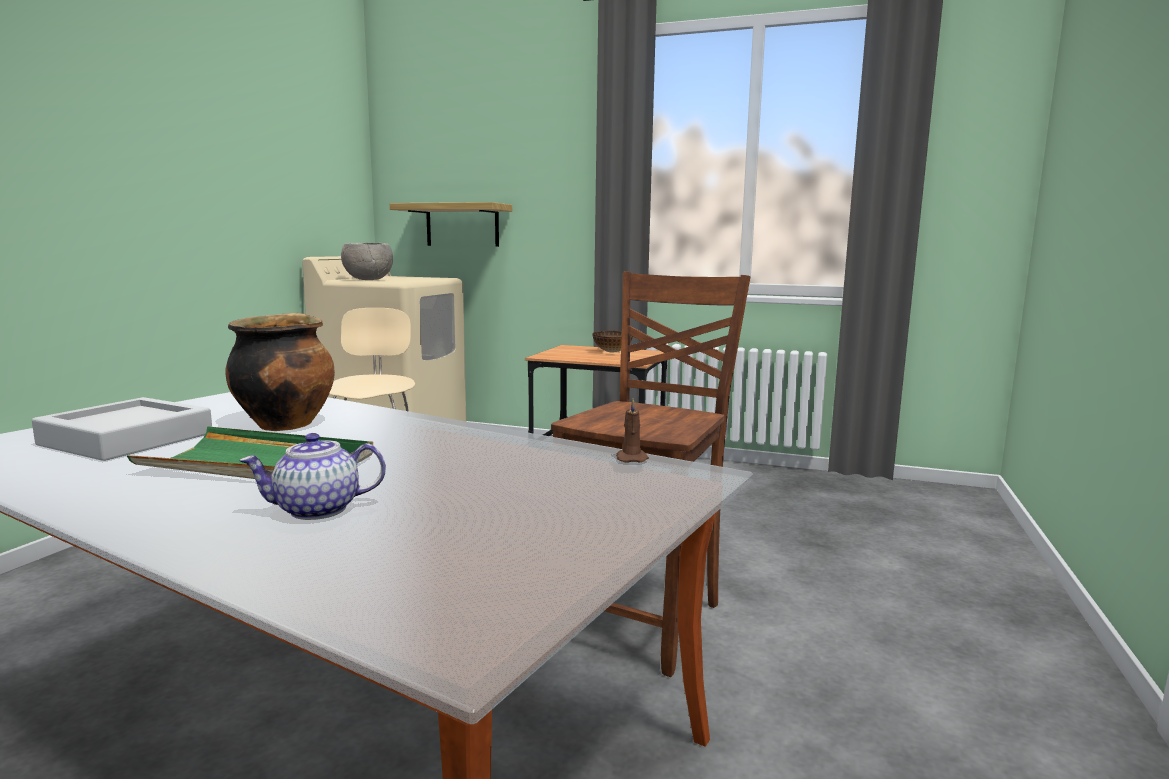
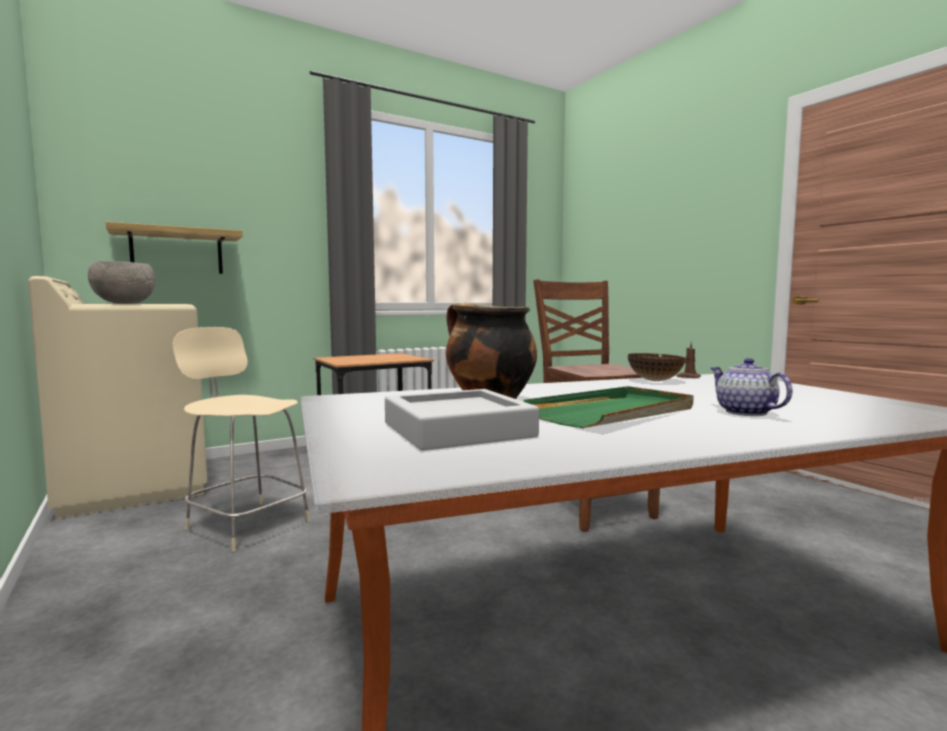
camera: 50 degrees left, 5 degrees down
teapot [239,433,386,520] -> teapot turned 135 degrees clockwise [710,358,793,416]
bowl [592,331,633,353] -> bowl moved to [628,353,686,381]

